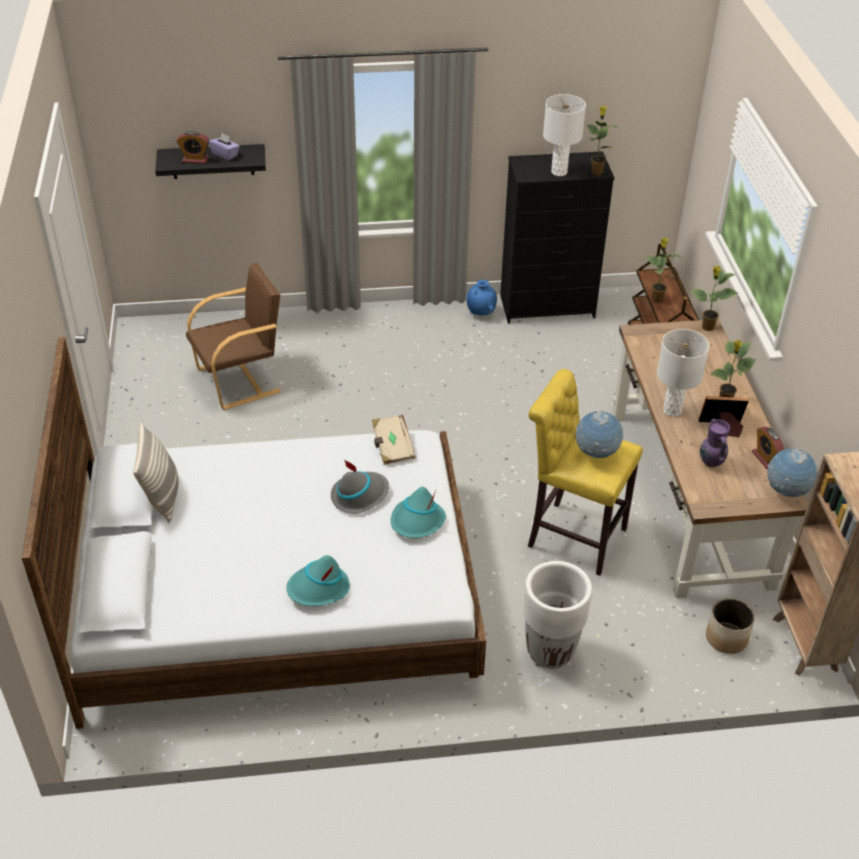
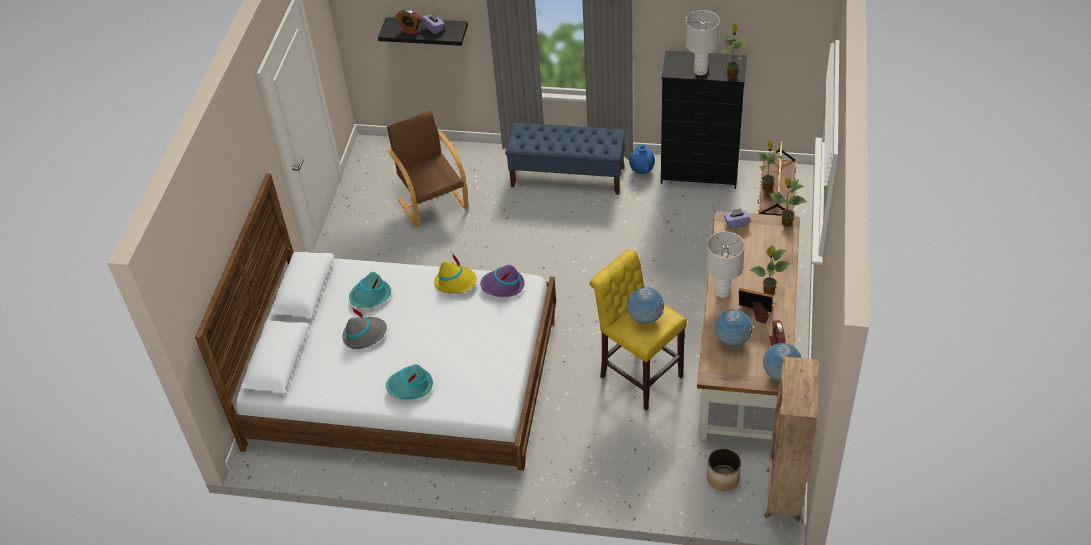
camera: 20 degrees right, 5 degrees up
pillow [133,422,178,523] -> none
brown armchair [186,263,281,410] -> brown armchair turned 105 degrees counterclockwise [387,111,469,228]
grey hat [331,460,389,514] -> grey hat moved to [342,307,387,349]
beige book [372,415,416,465] -> purple hat [480,265,524,297]
turquoise hat [391,487,446,538] -> turquoise hat moved to [349,272,391,308]
white planter [523,561,592,669] -> none
purple vase [700,419,730,468] -> globe [715,309,753,347]
none -> yellow hat [434,253,477,294]
none -> blue bench [505,123,626,195]
none -> purple tissue box [724,208,750,229]

